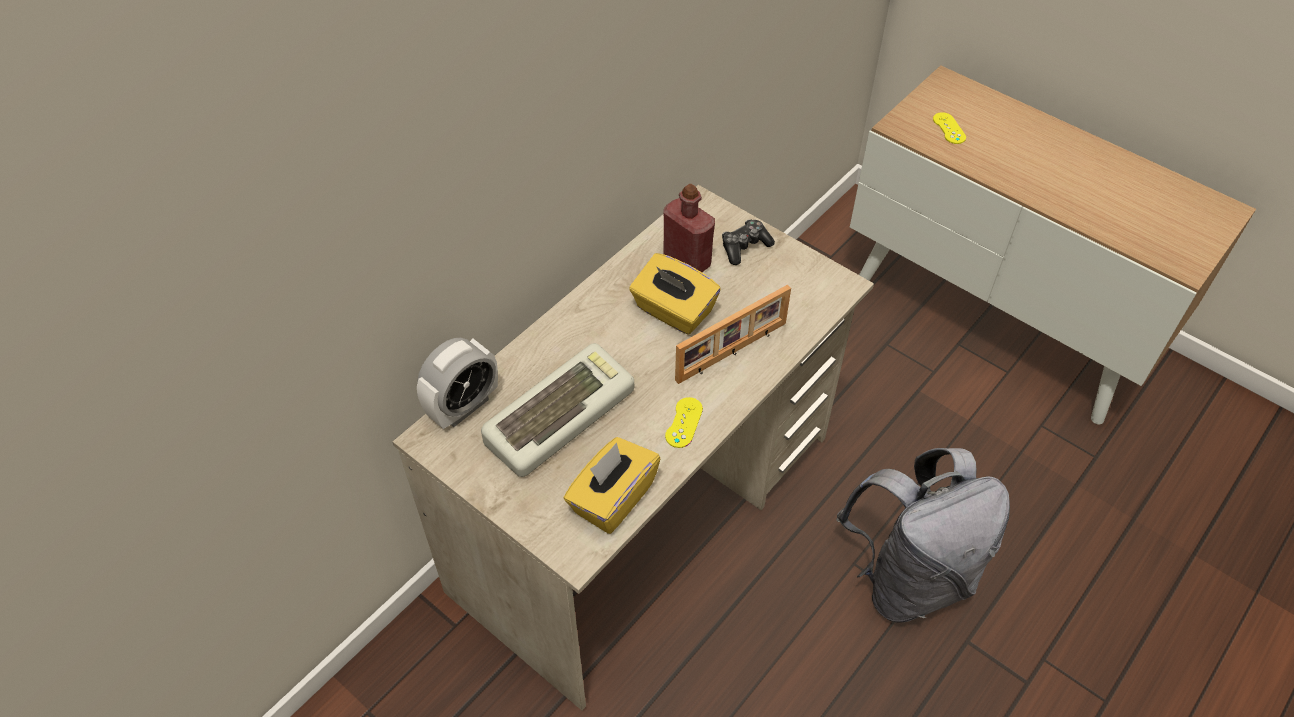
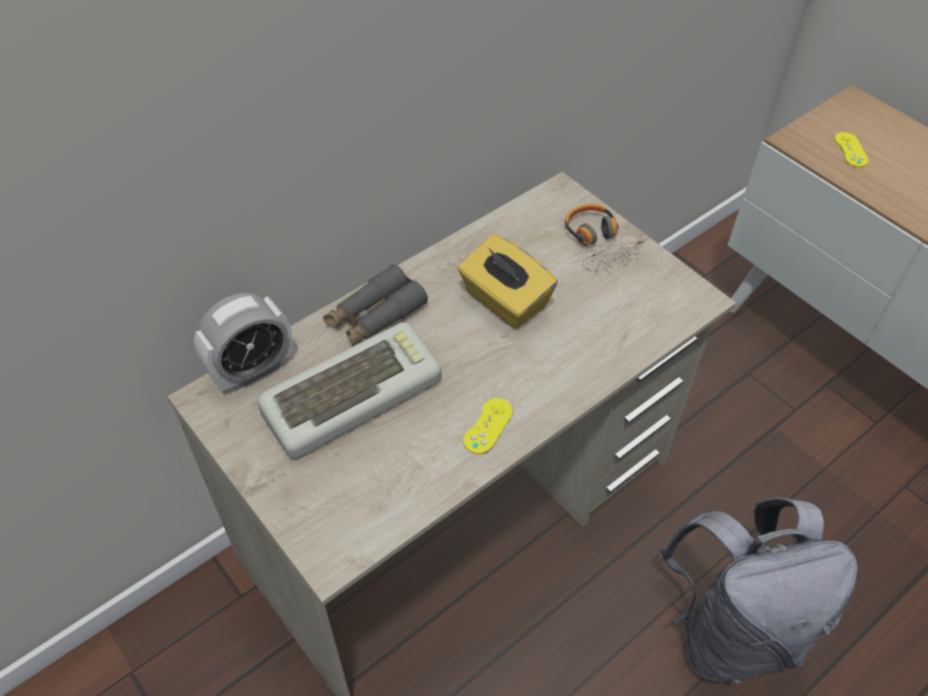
camera: 10 degrees right, 0 degrees up
yellow tissue box [564,437,661,534] -> none
red bottle [663,184,715,272] -> none
picture frame [675,285,791,384] -> none
game controller [722,219,775,265] -> headphones [565,204,645,271]
none -> grey binoculars [323,264,428,347]

